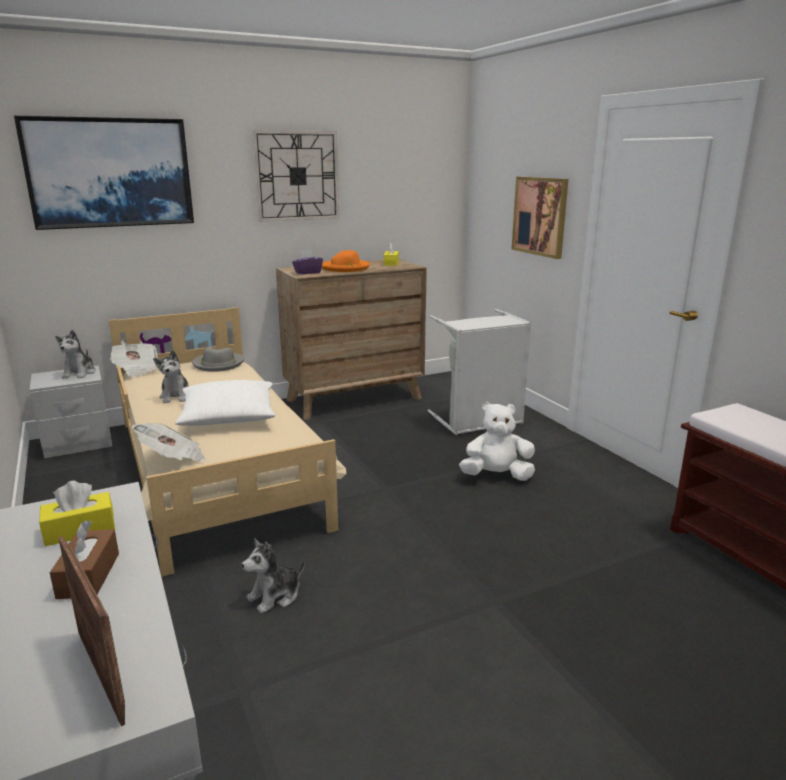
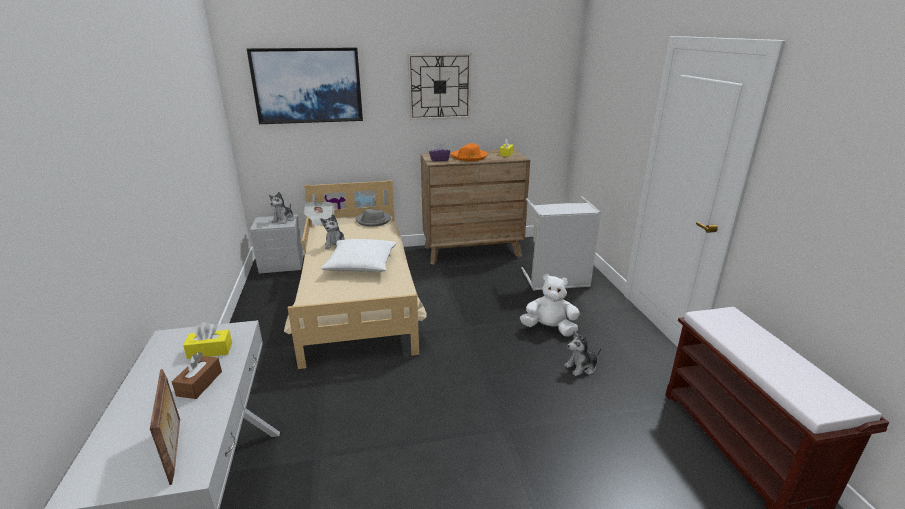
camera: 15 degrees right, 5 degrees up
newspaper [131,423,206,461] -> none
plush toy [242,538,305,614] -> plush toy moved to [564,331,601,376]
picture [511,177,569,259] -> none

